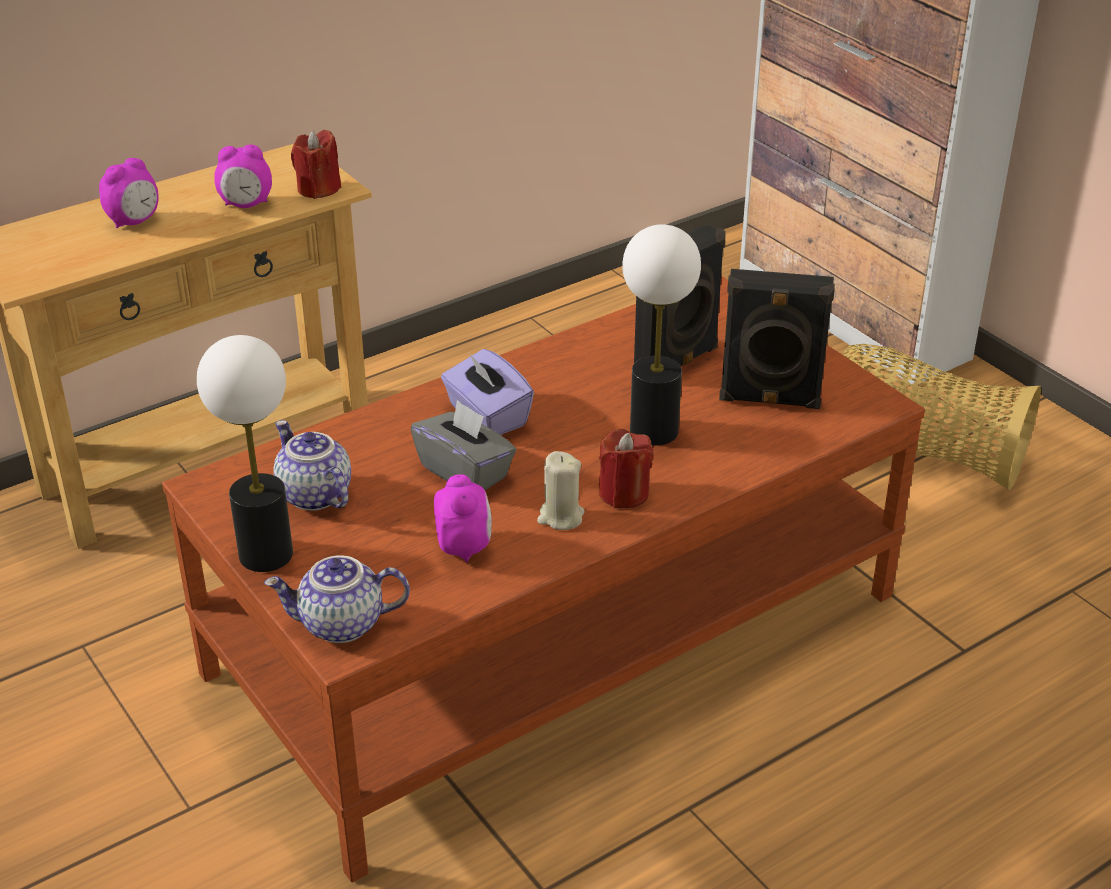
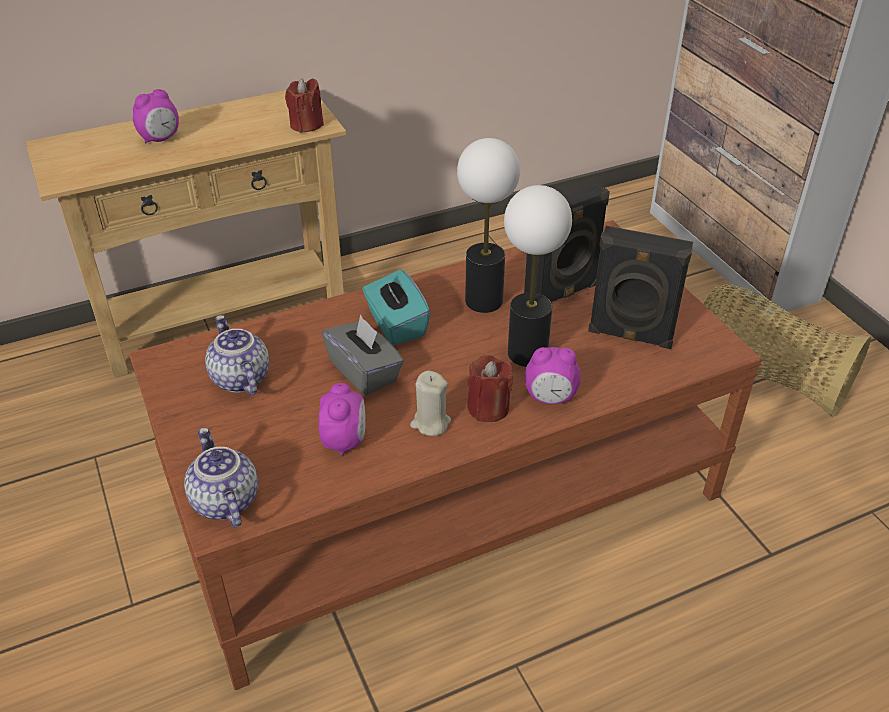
camera: 10 degrees right, 5 degrees up
table lamp [197,335,293,572] -> table lamp moved to [457,138,520,313]
alarm clock [214,144,272,208] -> alarm clock moved to [525,347,581,404]
teapot [264,555,410,643] -> teapot turned 60 degrees clockwise [184,427,258,528]
purple tissue box [441,349,534,435] -> turquoise tissue box [362,270,431,345]

